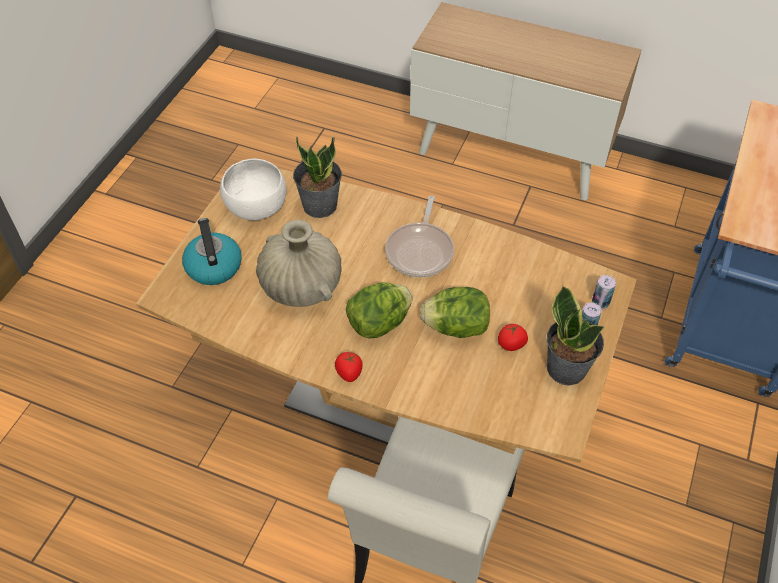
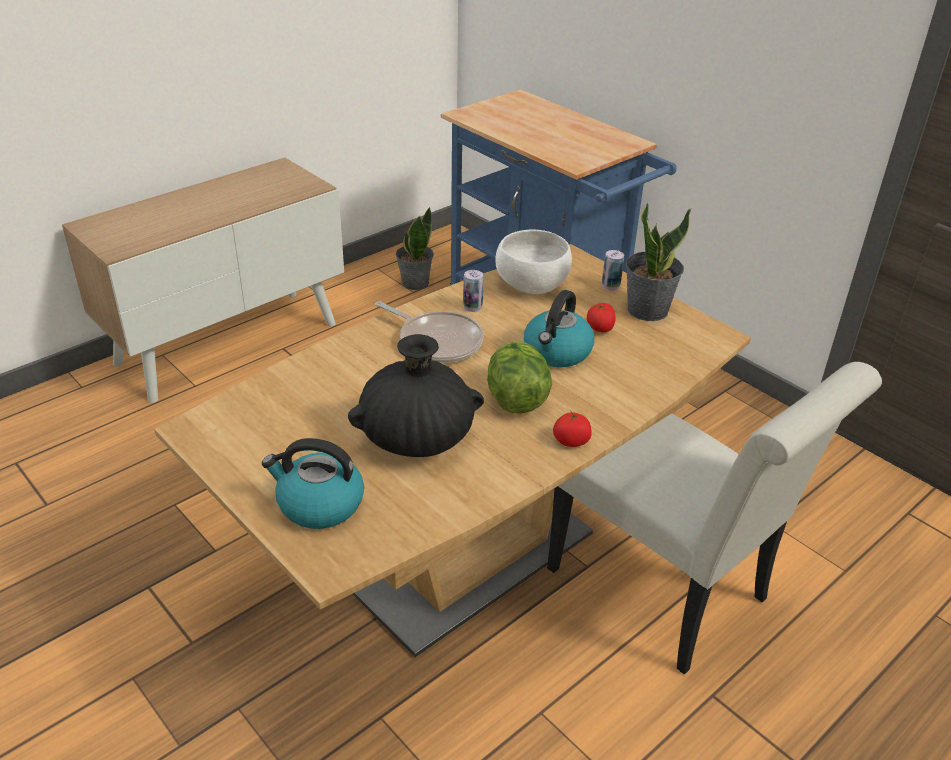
camera: 65 degrees left, 15 degrees down
white bowl [220,159,286,221] -> white bowl moved to [495,230,572,294]
beige vase [256,220,341,307] -> black vase [348,334,484,457]
potted plant [293,137,342,218] -> potted plant moved to [396,207,434,290]
lettuce [420,287,490,338] -> kettle [524,290,594,367]
can [592,275,616,310] -> can moved to [463,270,484,312]

